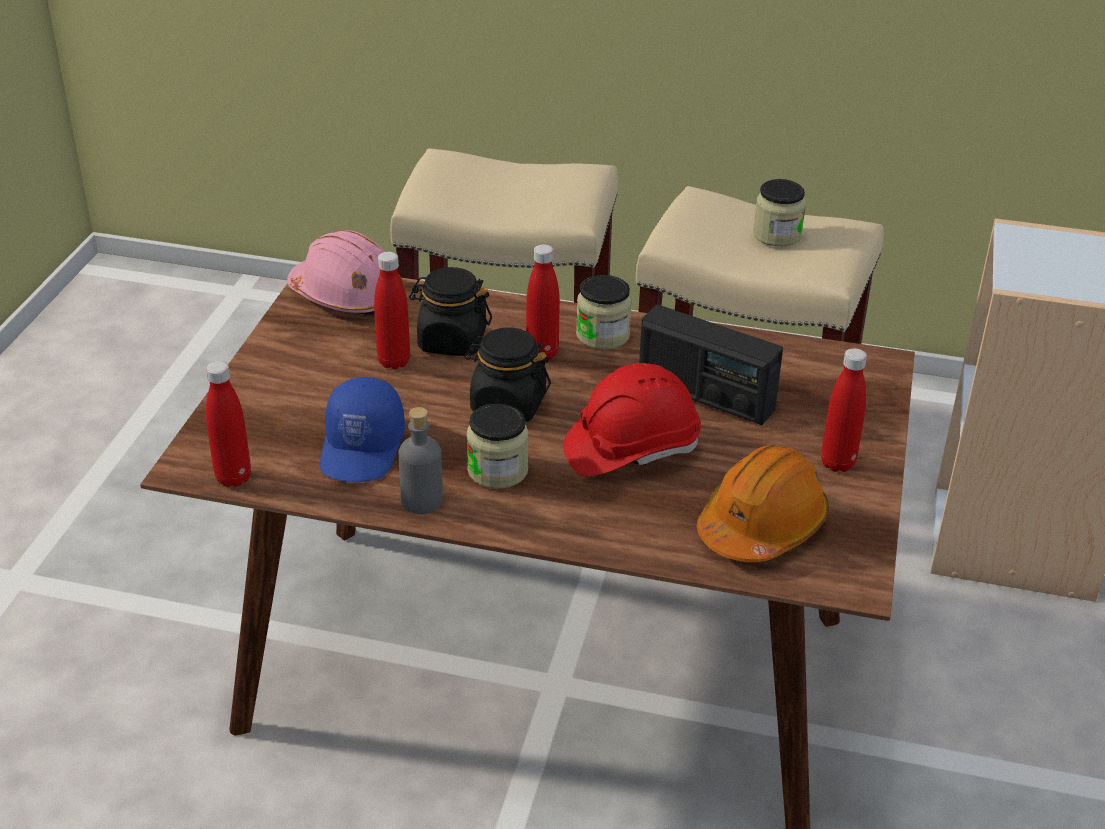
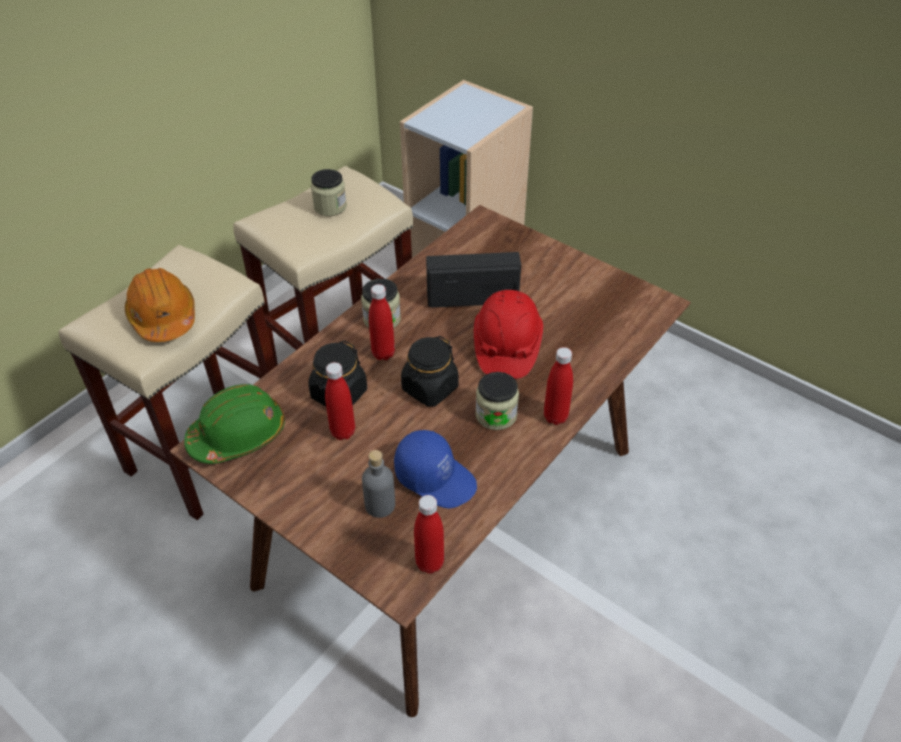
camera: 65 degrees left, 10 degrees up
pink hard hat [287,230,404,315] -> green hard hat [184,384,285,464]
grey bottle [399,407,443,514] -> grey bottle moved to [362,450,395,518]
radio [639,305,783,425] -> radio turned 150 degrees counterclockwise [426,252,521,308]
orange hard hat [697,445,829,562] -> orange hard hat moved to [125,268,195,342]
red bottle [821,348,867,472] -> red bottle moved to [544,347,573,425]

